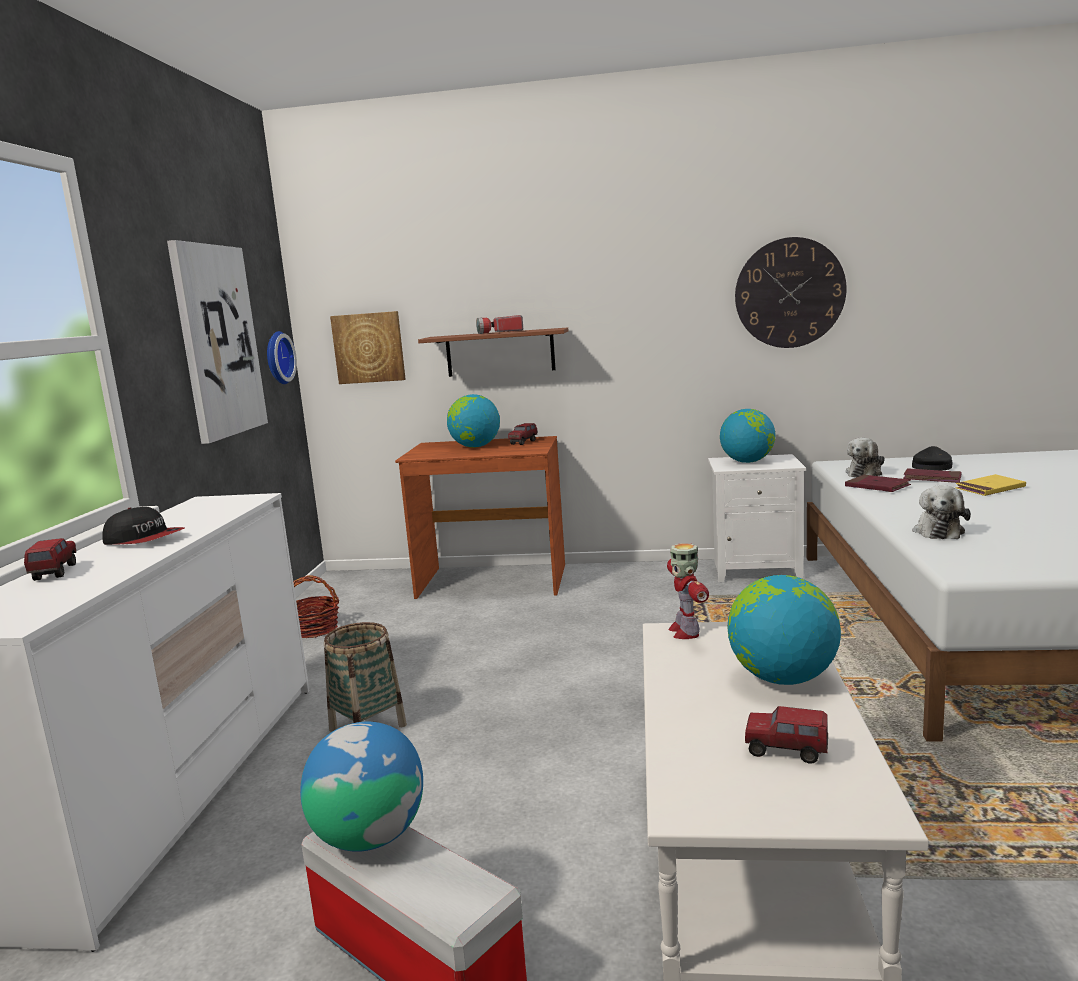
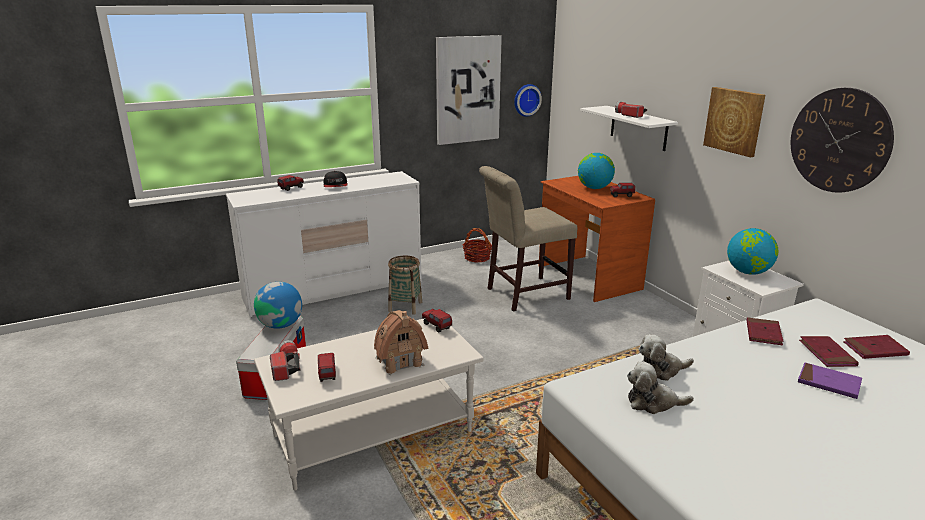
camera: 55 degrees right, 10 degrees up
picture [330,311,406,384] -> picture moved to [703,87,765,157]
brown shelf [418,327,568,377] -> white shelf [580,106,678,151]
toy robot [667,543,709,639] -> toy truck [422,309,452,333]
globe [728,575,841,685] -> toy house [374,310,429,375]
plush toy [845,438,885,477] -> plush toy moved to [627,361,694,414]
black cap [912,446,952,471] -> red book [843,335,910,359]
yellow book [956,474,1026,496] -> purple book [798,363,862,399]
none -> flashlight [270,340,301,381]
none -> beige chair [479,166,578,311]

